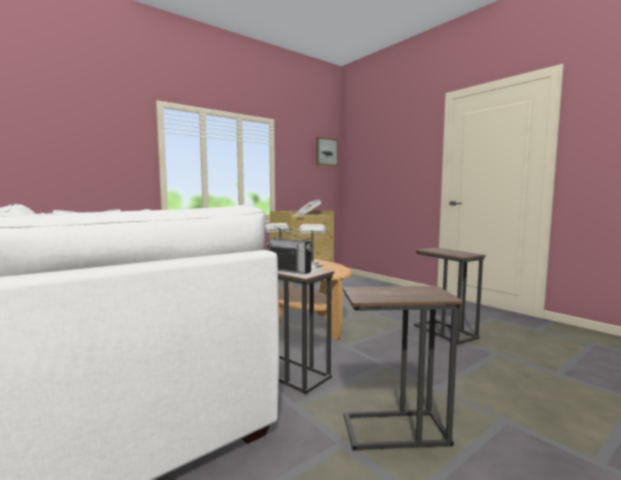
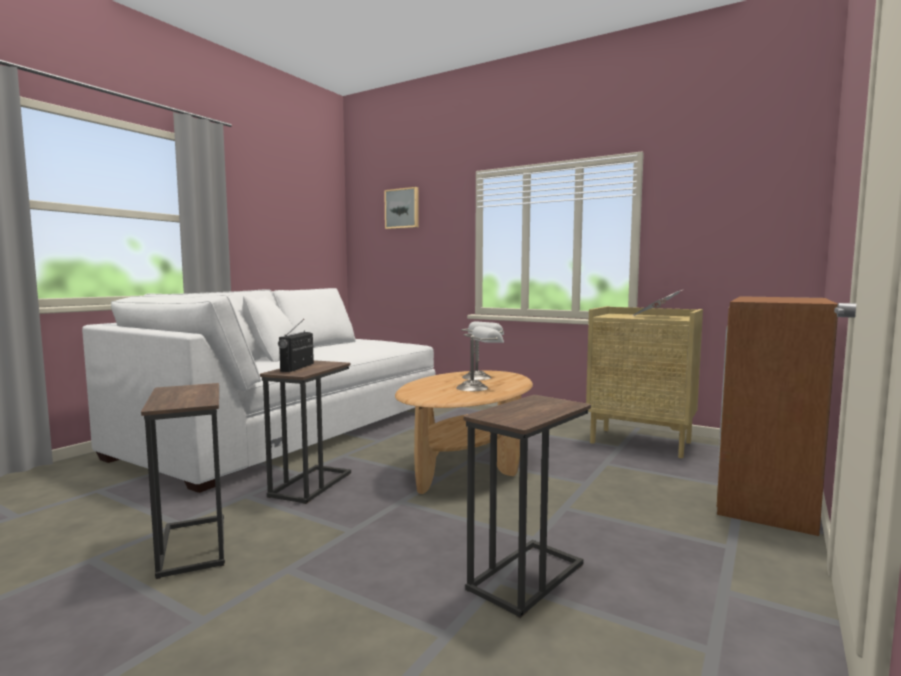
camera: 70 degrees right, 0 degrees up
picture [316,137,338,166] -> picture moved to [384,187,419,229]
none -> brown cabinet [717,296,838,536]

